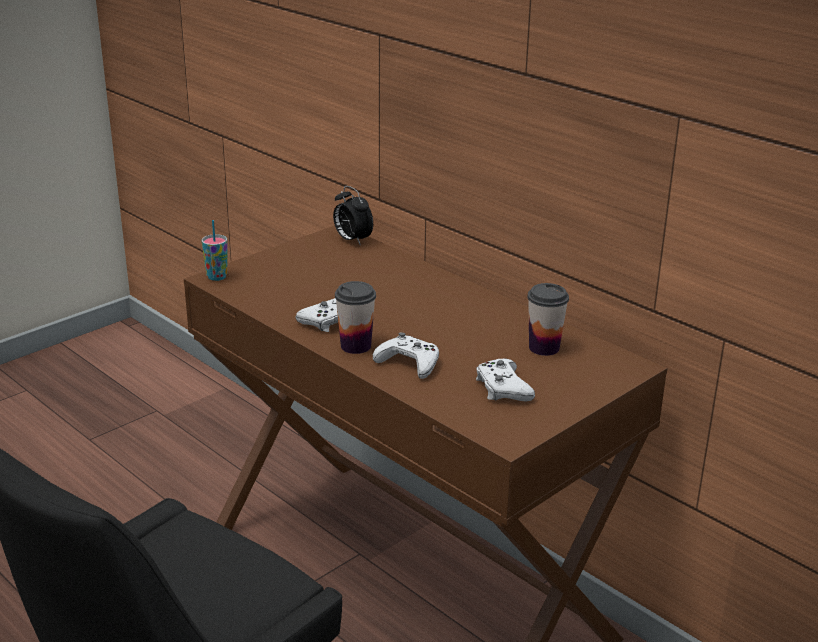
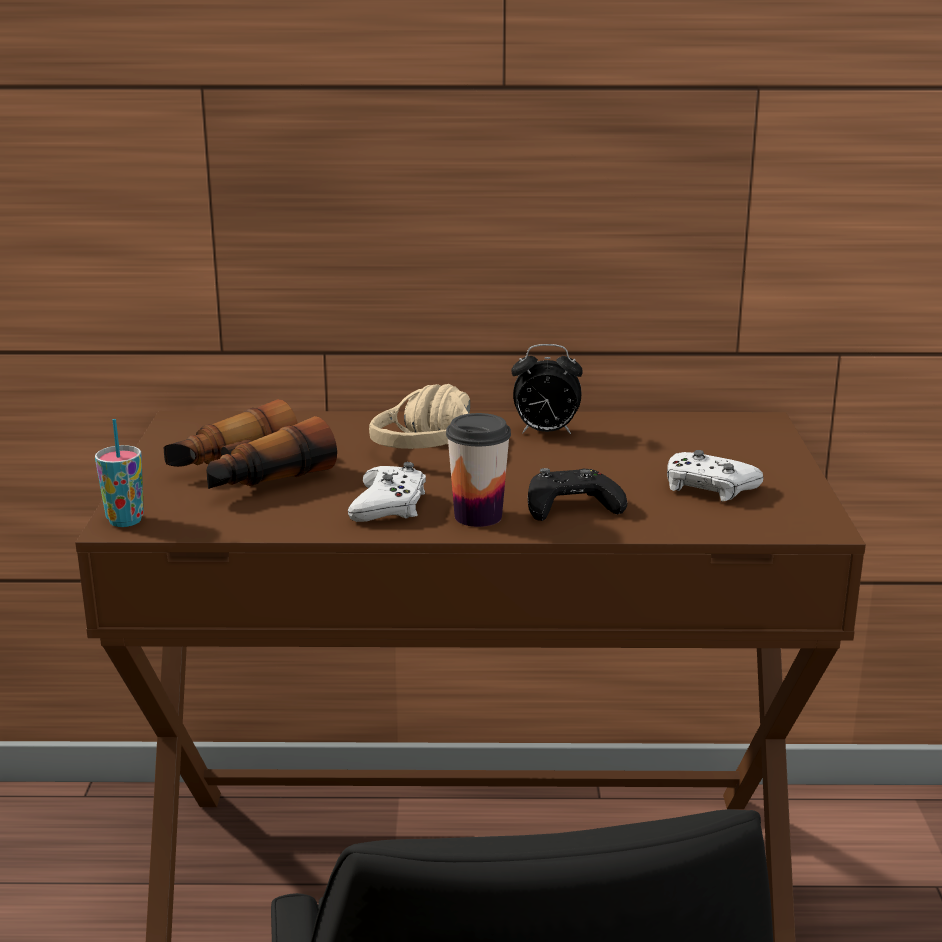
camera: 45 degrees left, 5 degrees down
alarm clock [333,186,373,246] -> alarm clock moved to [511,344,583,434]
white game controller [373,332,439,379] -> black game controller [528,468,627,521]
cup [527,283,569,356] -> none
none -> binoculars [163,399,337,489]
none -> beige headphones [369,384,470,449]

